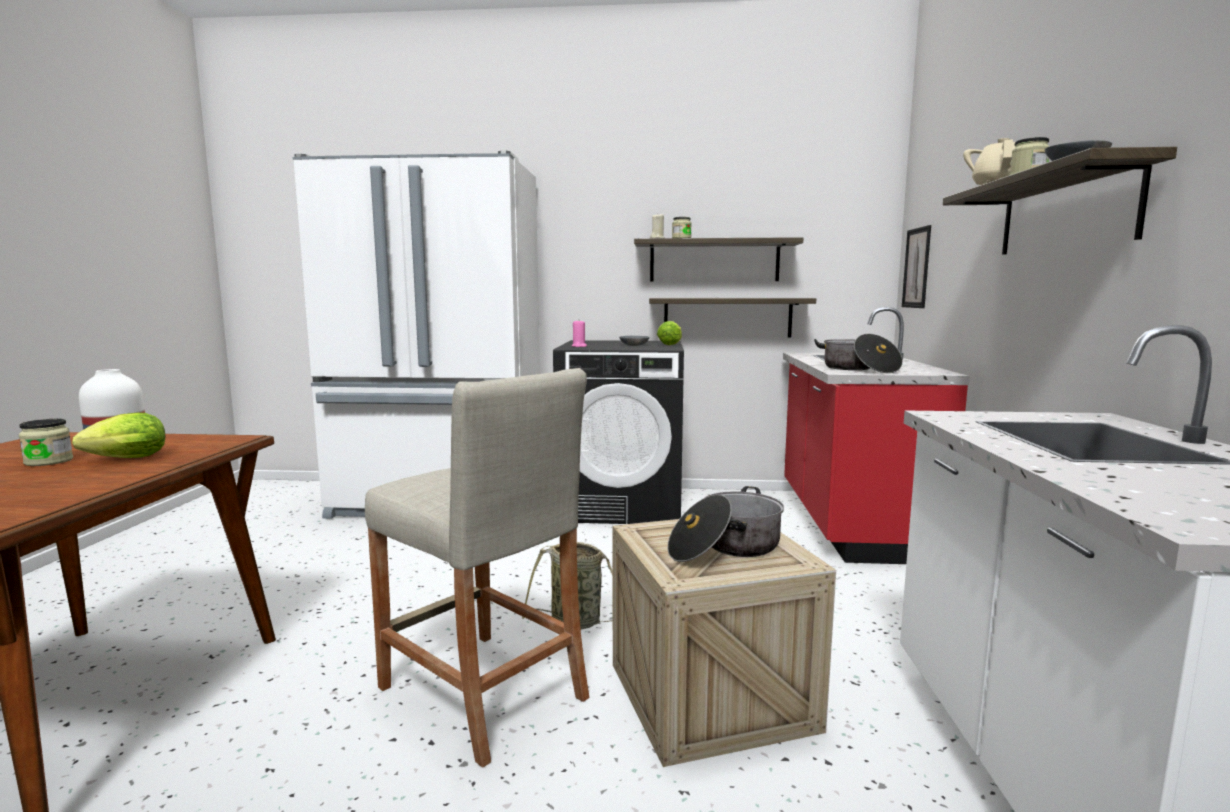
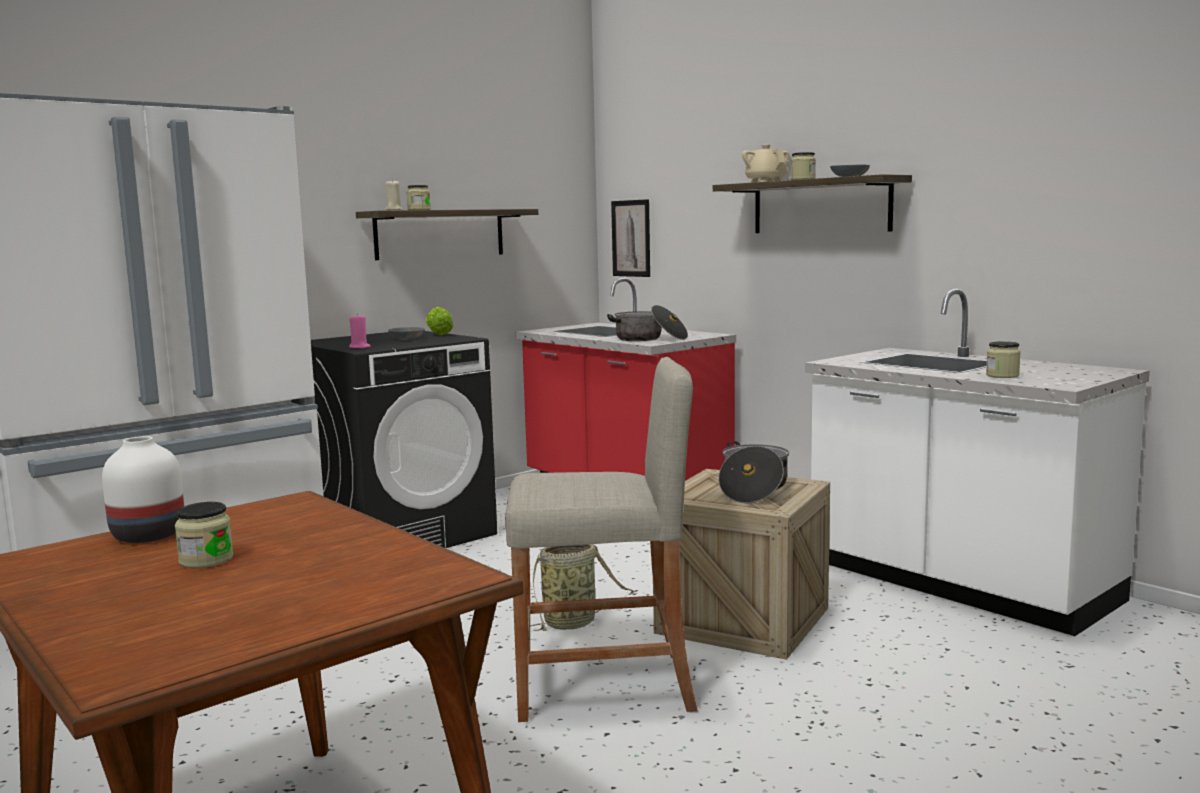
camera: 45 degrees left, 0 degrees up
lettuce [72,413,165,458] -> none
shelf [649,298,816,338] -> none
none -> jar [986,341,1021,378]

